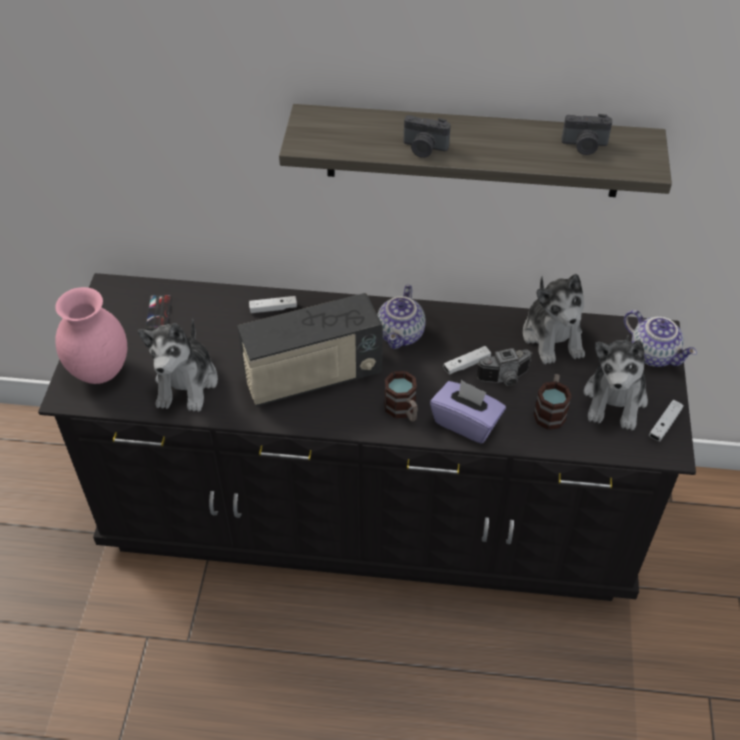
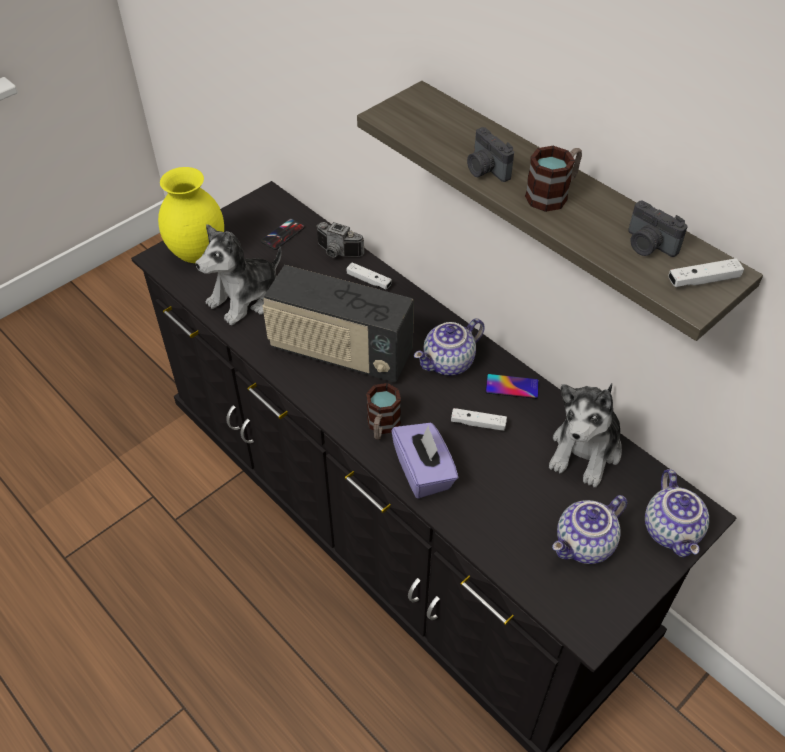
camera: 40 degrees right, 0 degrees up
pink vase [55,287,127,384] -> yellow vase [158,167,224,263]
camera [477,348,532,386] -> camera moved to [316,222,364,257]
mug [534,374,572,430] -> mug moved to [525,146,582,212]
plush toy [583,335,648,430] -> teapot [552,495,627,564]
white game controller [649,400,684,441] -> white game controller moved to [668,258,744,287]
none -> phone [485,374,539,399]

